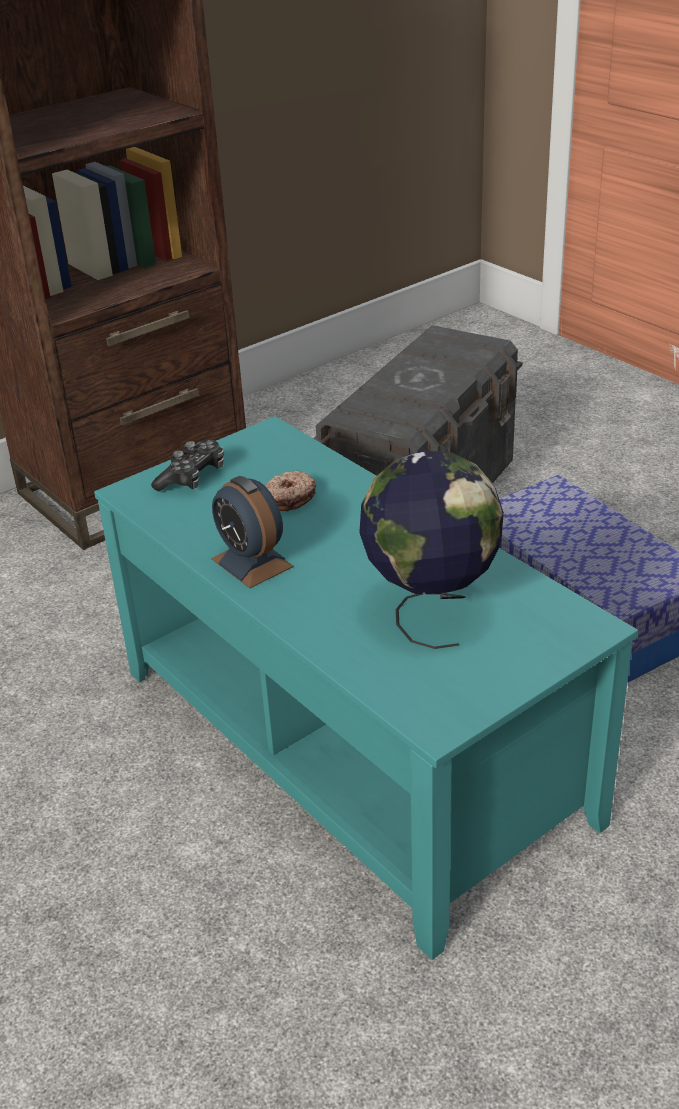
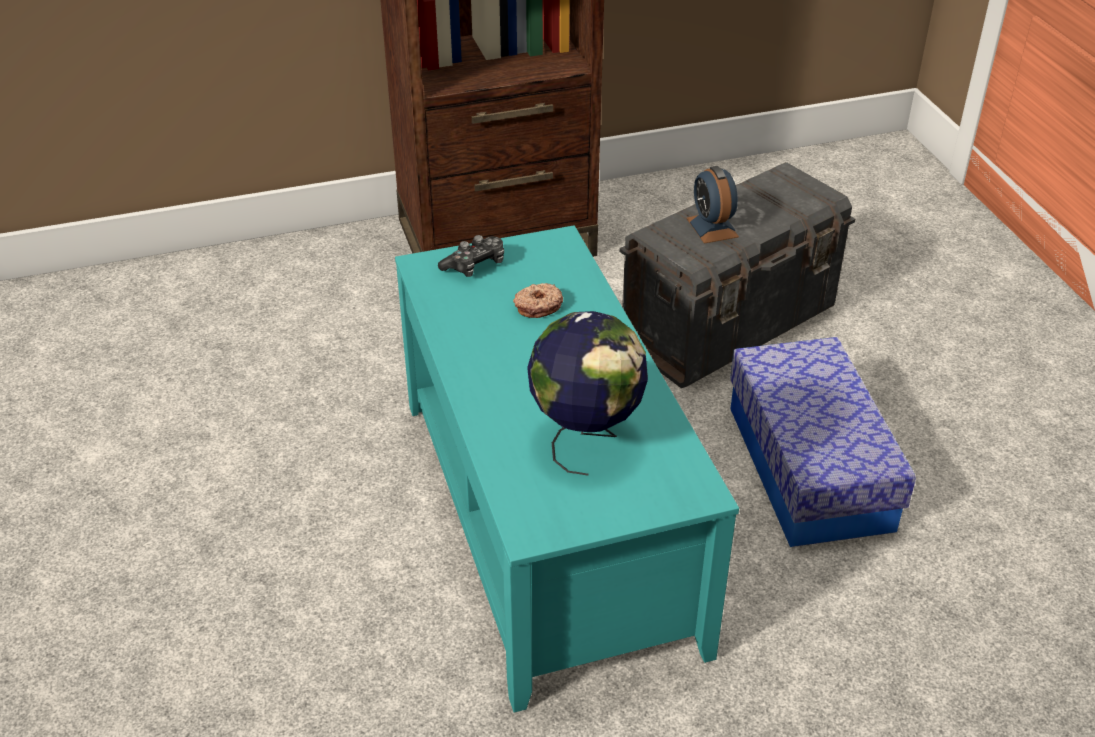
camera: 20 degrees right, 5 degrees up
alarm clock [211,476,294,588] -> alarm clock moved to [686,166,739,244]

